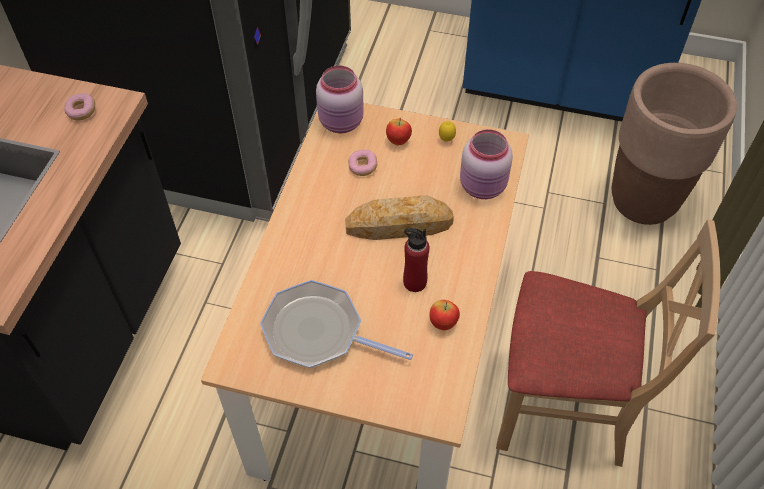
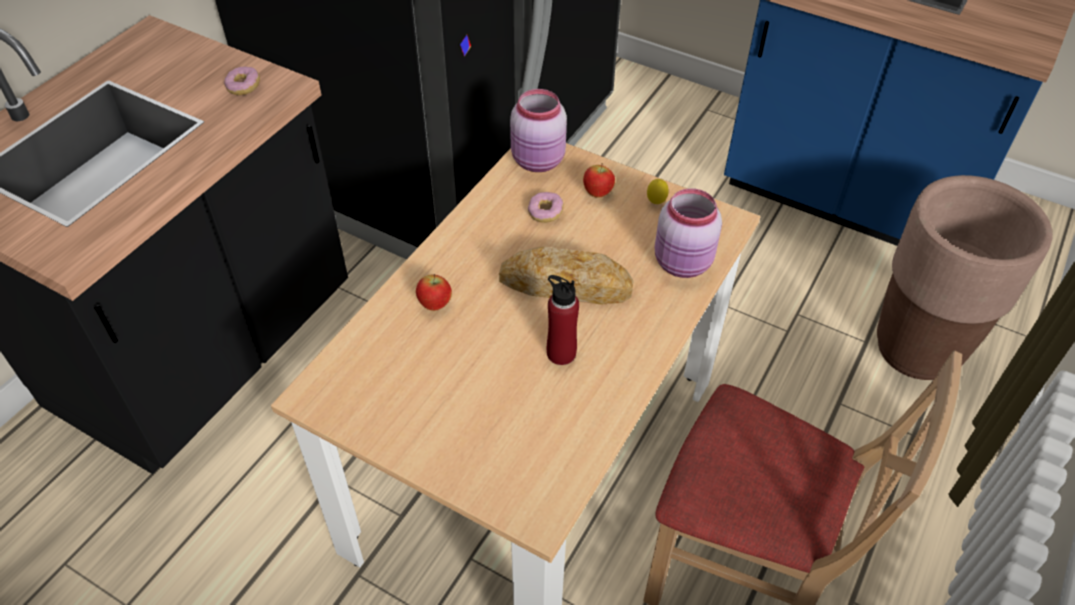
camera: 15 degrees right, 5 degrees down
frying pan [260,280,413,368] -> none
apple [429,300,460,330] -> apple moved to [416,274,452,311]

